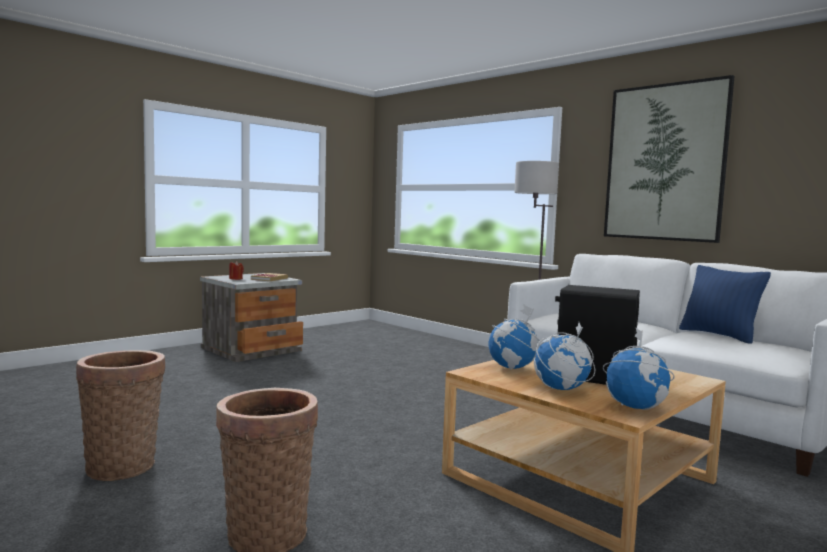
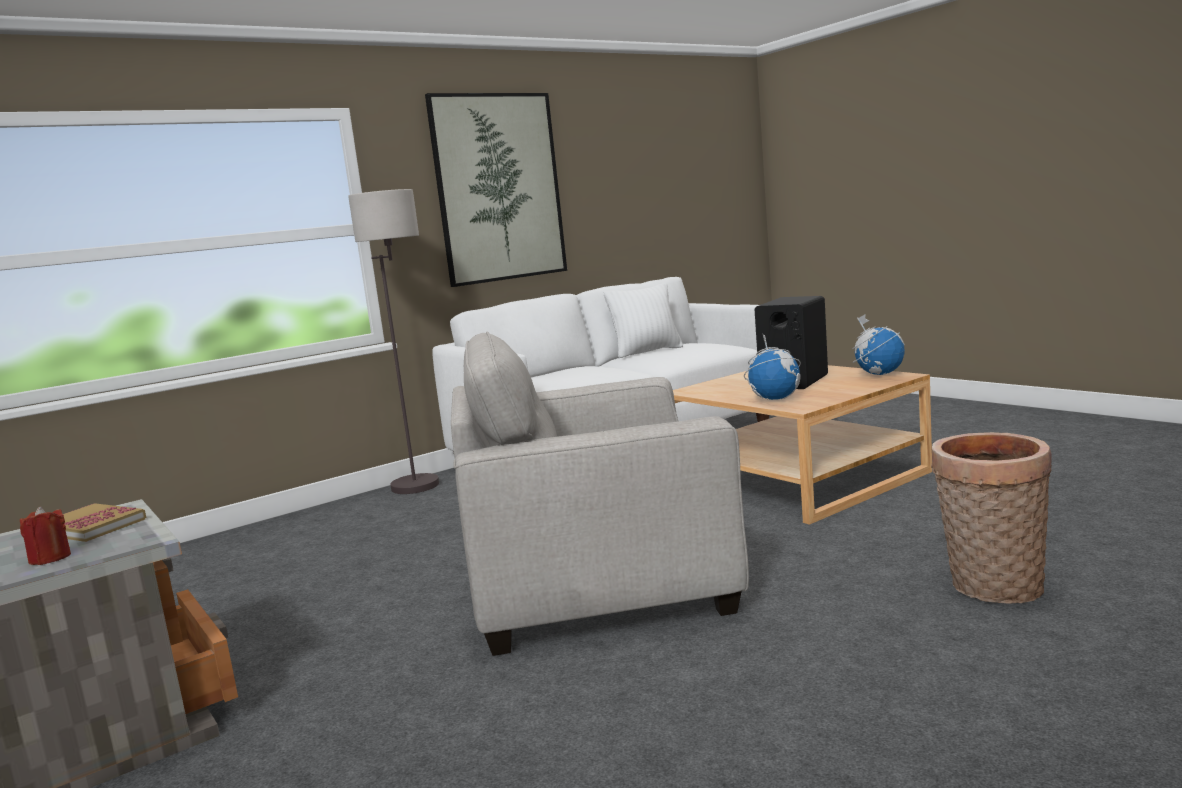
camera: 80 degrees left, 5 degrees up
basket [76,350,165,481] -> none
globe [534,322,595,390] -> none
blue pillow [679,265,771,344] -> white pillow [604,283,683,358]
none -> grey armchair [451,331,749,656]

